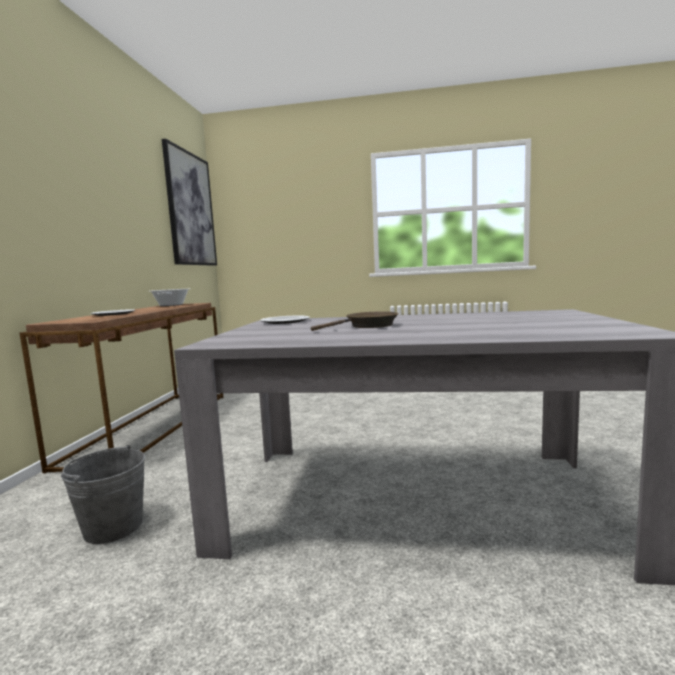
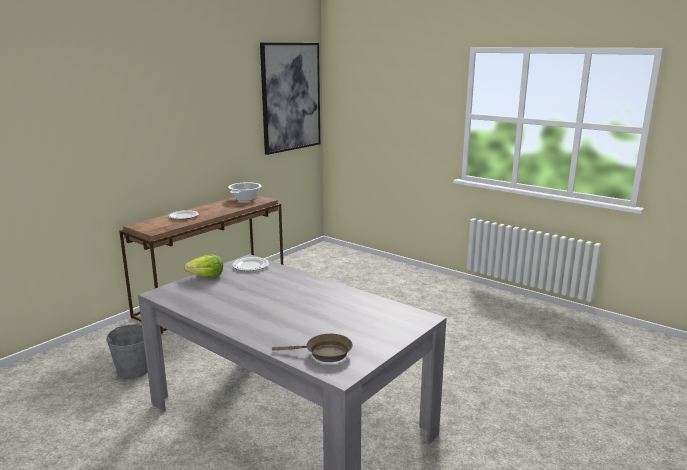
camera: 30 degrees right, 10 degrees up
brown frying pan [311,311,399,331] -> brown frying pan moved to [272,334,352,362]
none -> lettuce [184,255,223,277]

